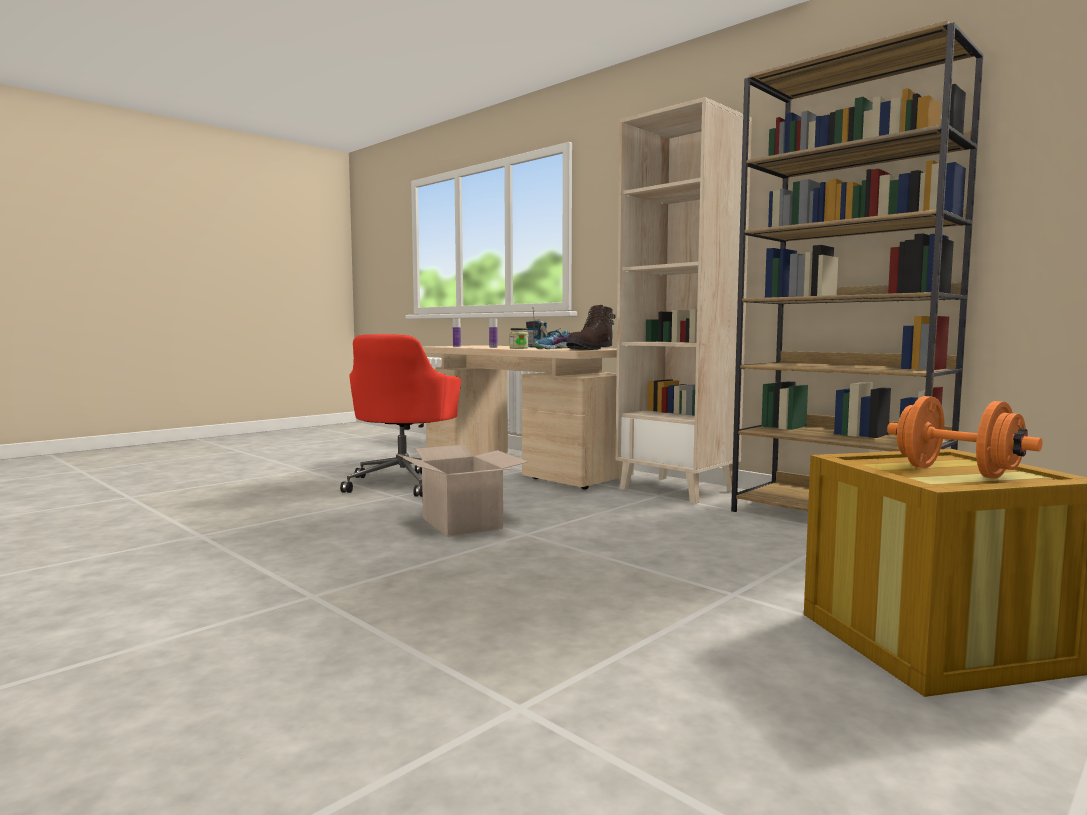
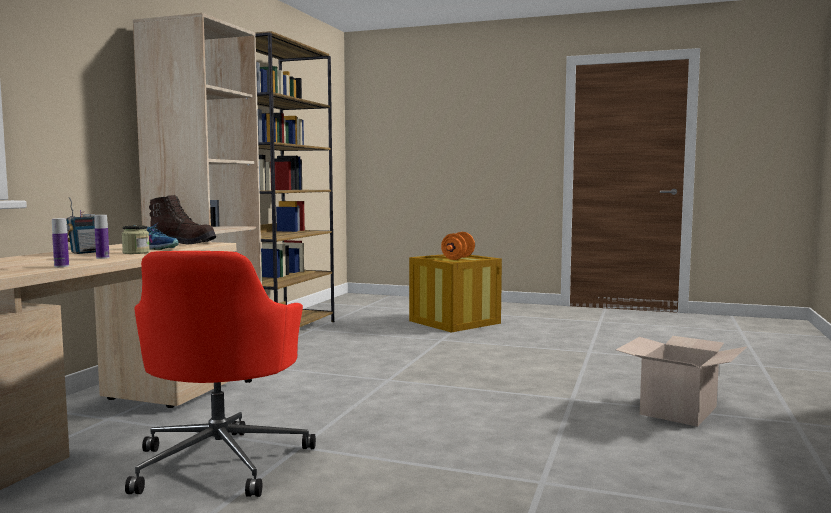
camera: 115 degrees left, 0 degrees up
red office chair [340,334,461,497] -> red office chair turned 105 degrees clockwise [125,251,316,497]
cardboard box [397,445,528,537] -> cardboard box moved to [616,336,747,427]

